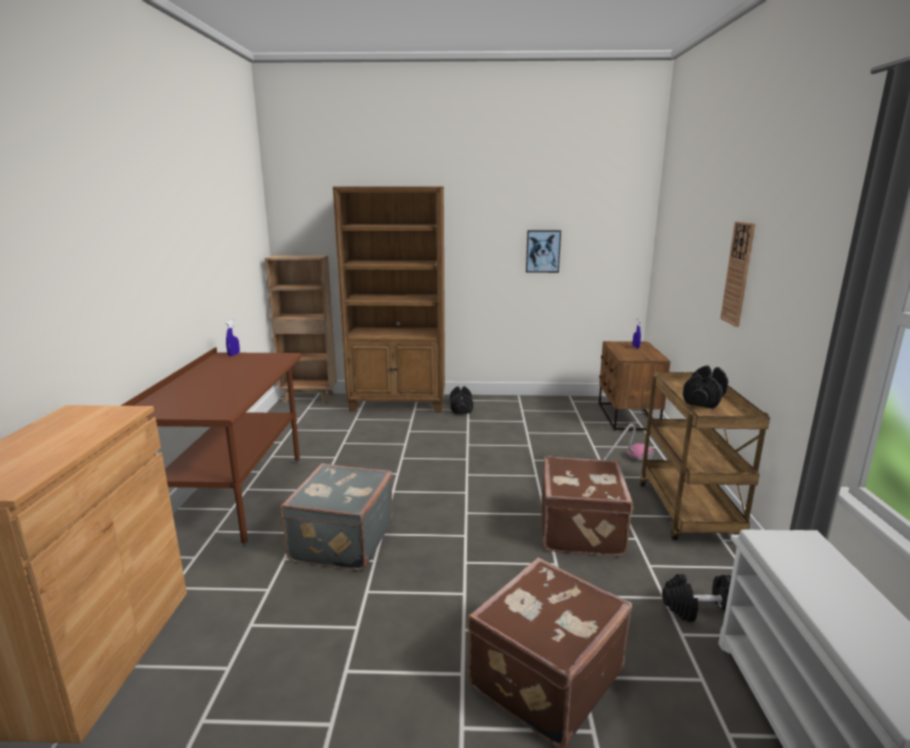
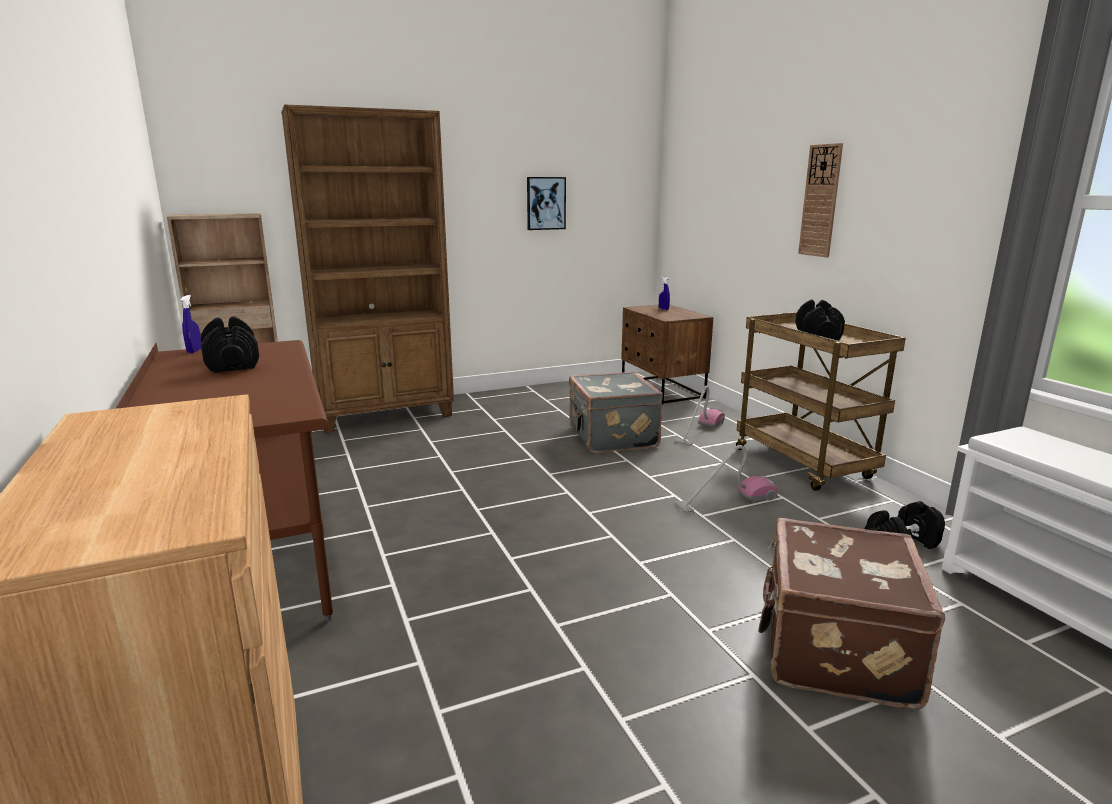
camera: 25 degrees left, 0 degrees up
grey suitcase [280,463,393,571] -> grey suitcase moved to [568,372,663,453]
black dumbbell [450,386,473,414] -> black dumbbell moved to [201,316,259,373]
brown suitcase [541,456,634,556] -> vacuum cleaner [676,445,778,513]

